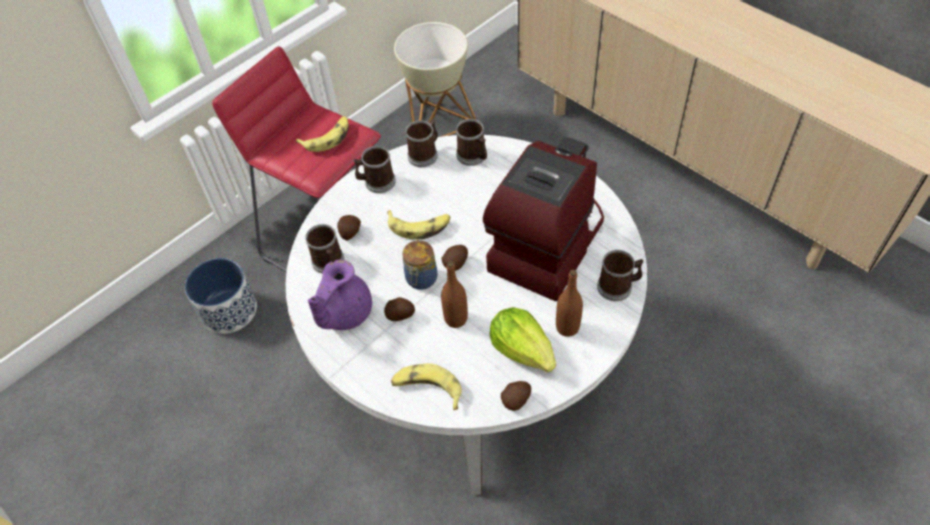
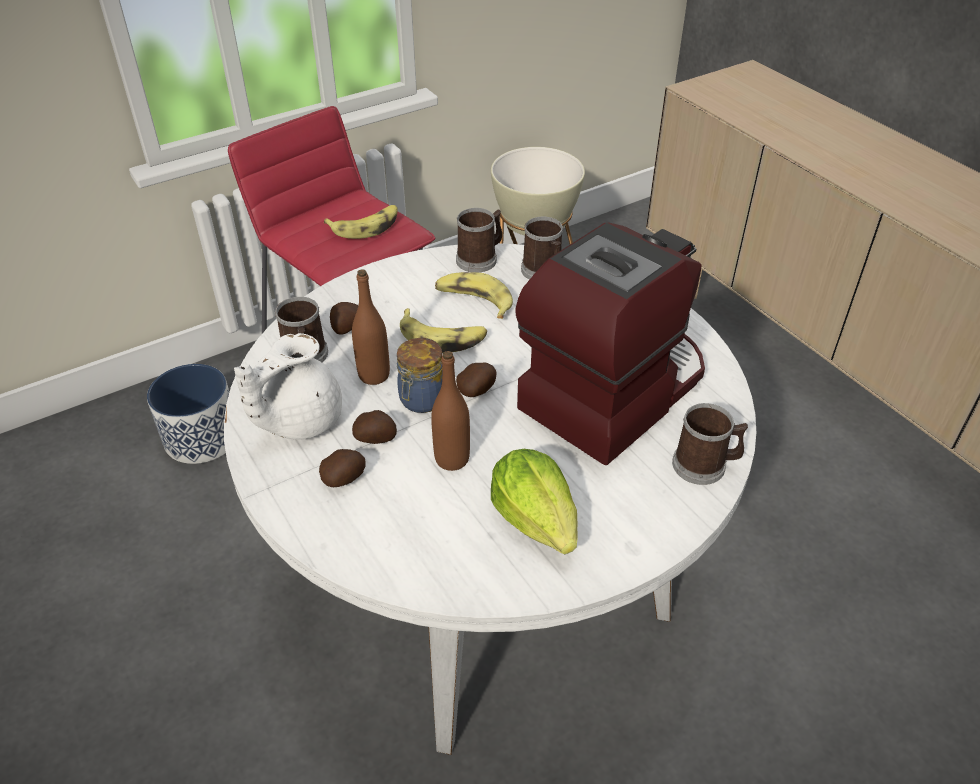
camera: 10 degrees right, 10 degrees down
purple teapot [308,260,372,330] -> white teapot [234,333,342,440]
mug [354,146,396,193] -> none
banana [391,363,462,410] -> banana moved to [435,272,513,319]
potato [501,381,531,411] -> potato moved to [319,449,366,487]
brown bottle [556,270,583,337] -> brown bottle moved to [352,269,390,385]

